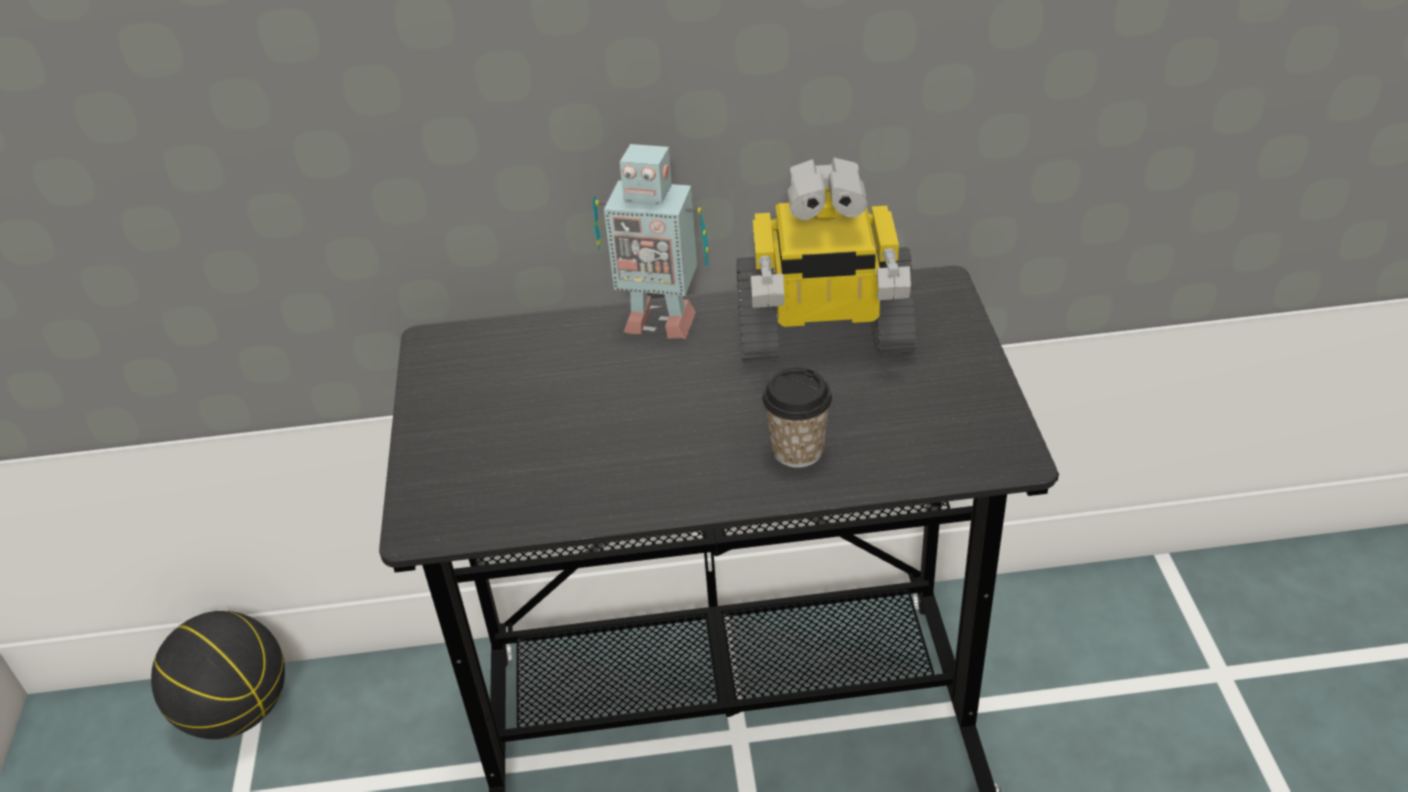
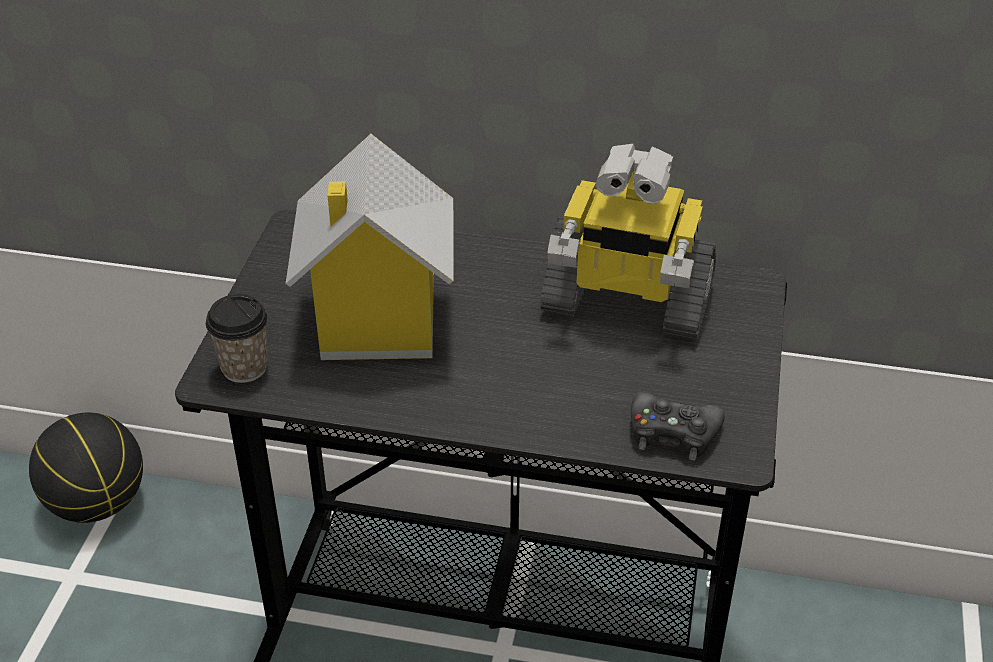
camera: 15 degrees right, 0 degrees up
toy robot [592,144,709,339] -> none
cup [762,368,832,468] -> cup moved to [206,294,268,383]
none -> toy house [286,134,454,360]
none -> black game controller [631,392,725,461]

